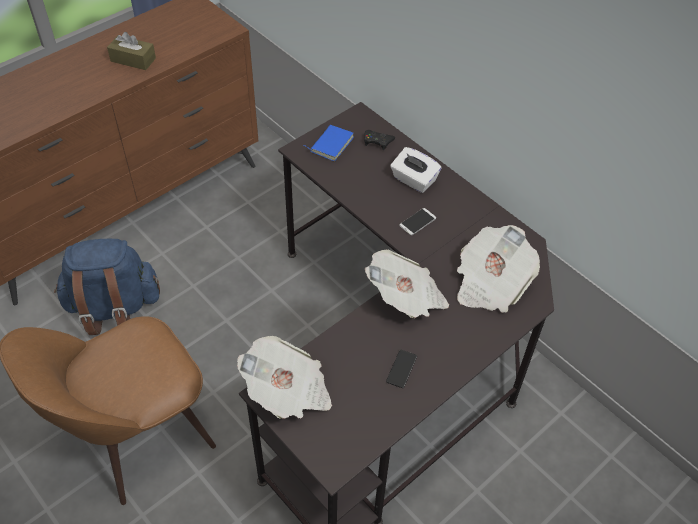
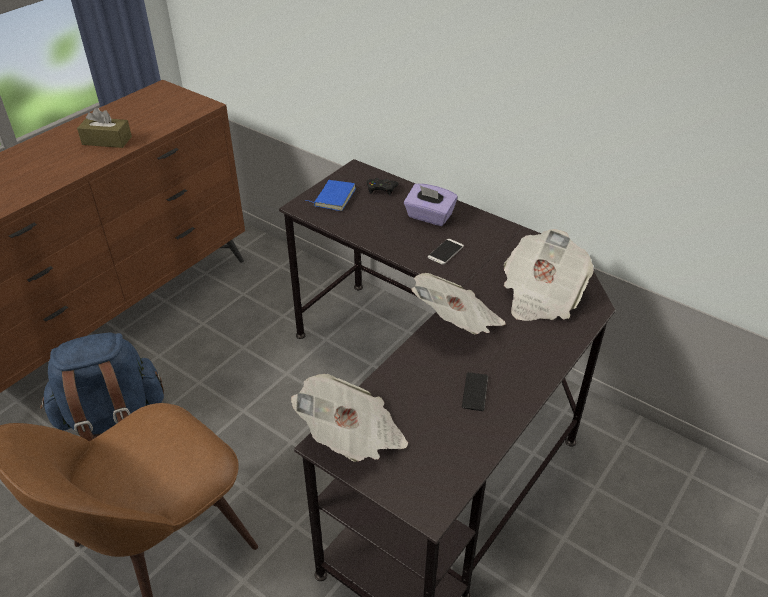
camera: 10 degrees left, 10 degrees down
white tissue box [390,147,442,193] -> purple tissue box [404,183,458,226]

